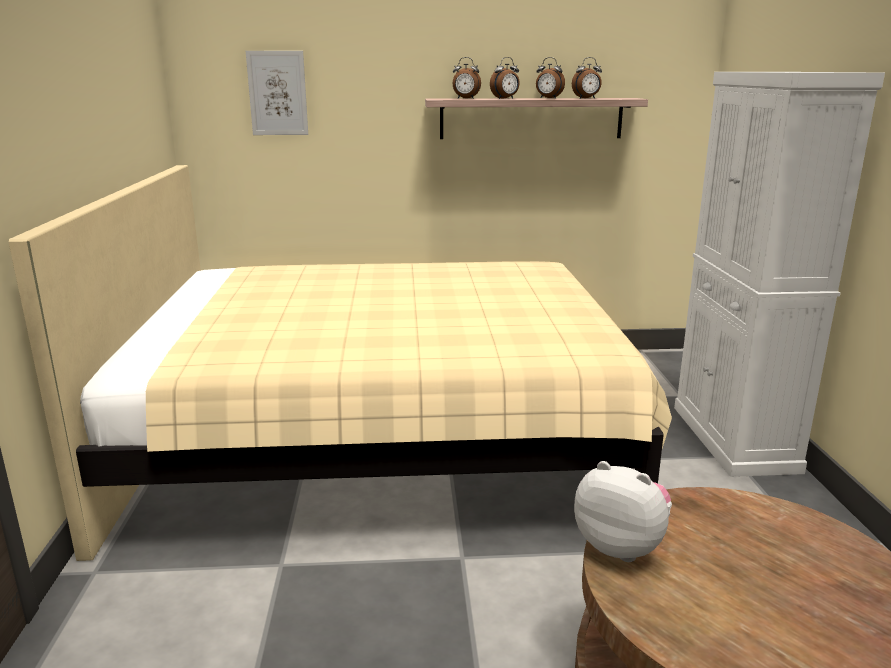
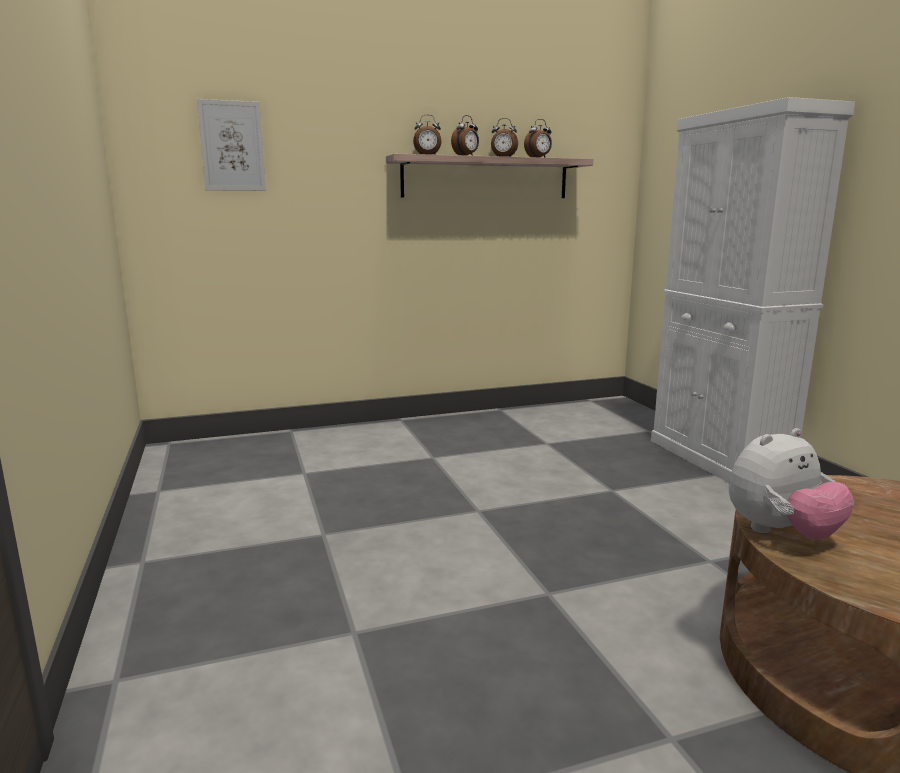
camera: 15 degrees left, 5 degrees down
beige bed [8,165,672,561] -> none
plush toy [574,461,672,562] -> plush toy turned 135 degrees clockwise [729,428,854,540]

